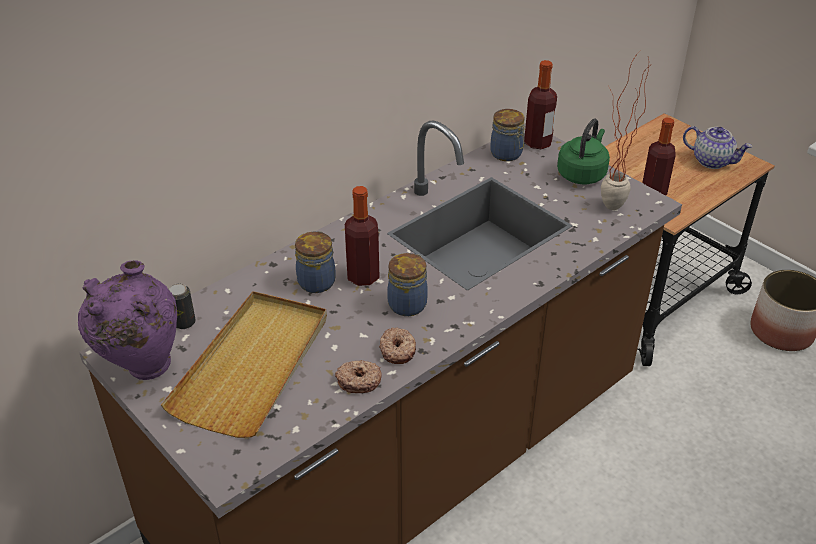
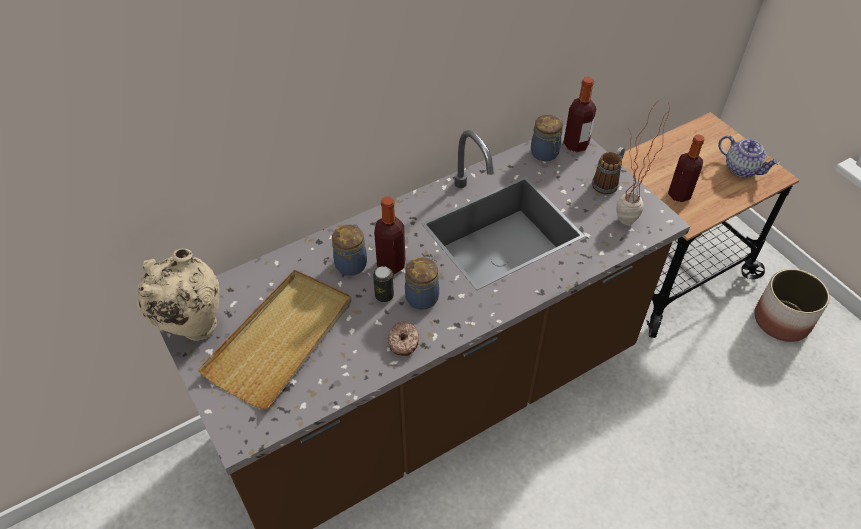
camera: 10 degrees right, 10 degrees up
purple vase [78,261,177,380] -> beige vase [136,248,219,341]
can [169,283,196,329] -> can moved to [373,266,394,302]
donut [335,360,382,393] -> none
green kettle [557,119,610,184] -> mug [592,147,625,195]

